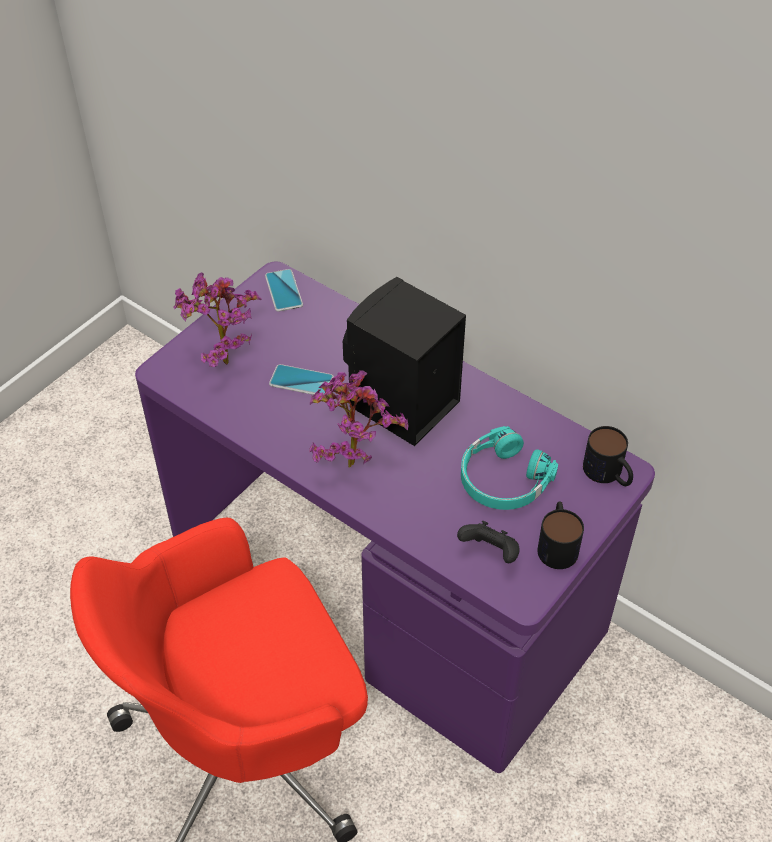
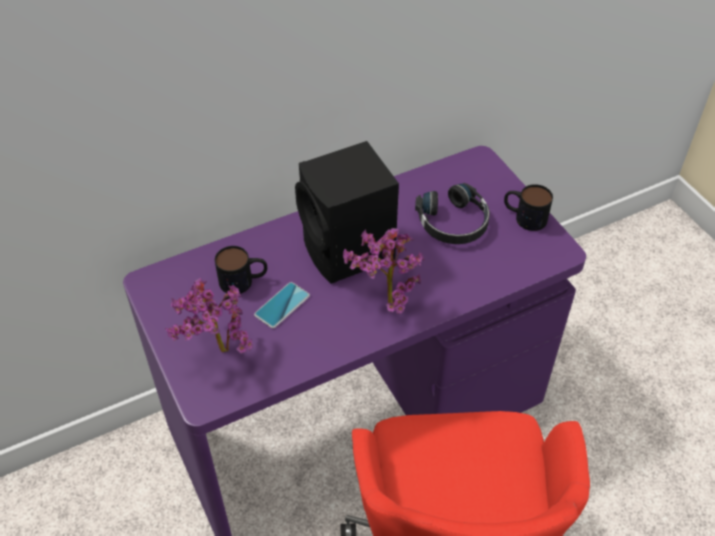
camera: 65 degrees left, 0 degrees up
phone [265,269,303,312] -> none
black game controller [457,521,520,563] -> none
turquoise headphones [461,426,558,510] -> black headphones [415,183,490,244]
mug [583,426,633,486] -> mug moved to [215,246,267,294]

